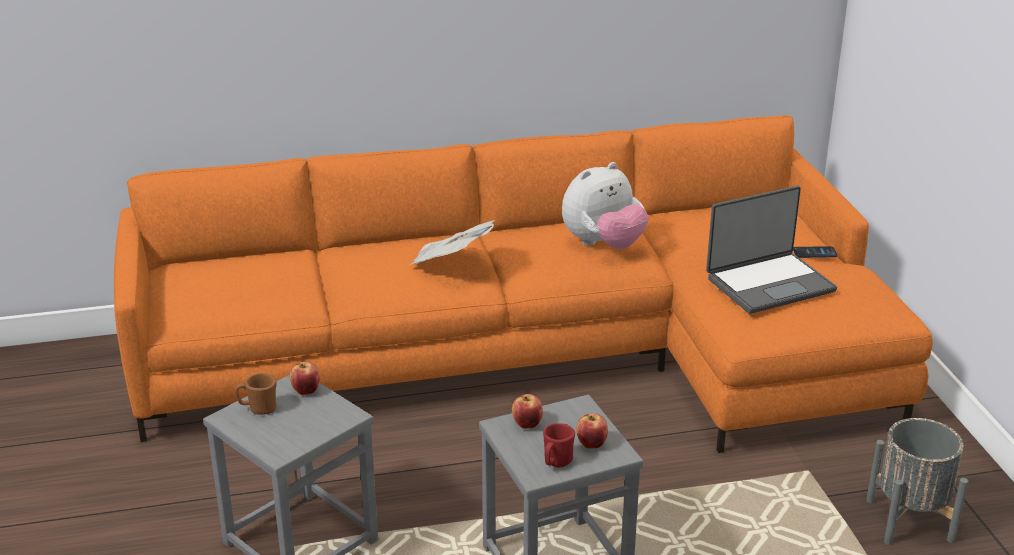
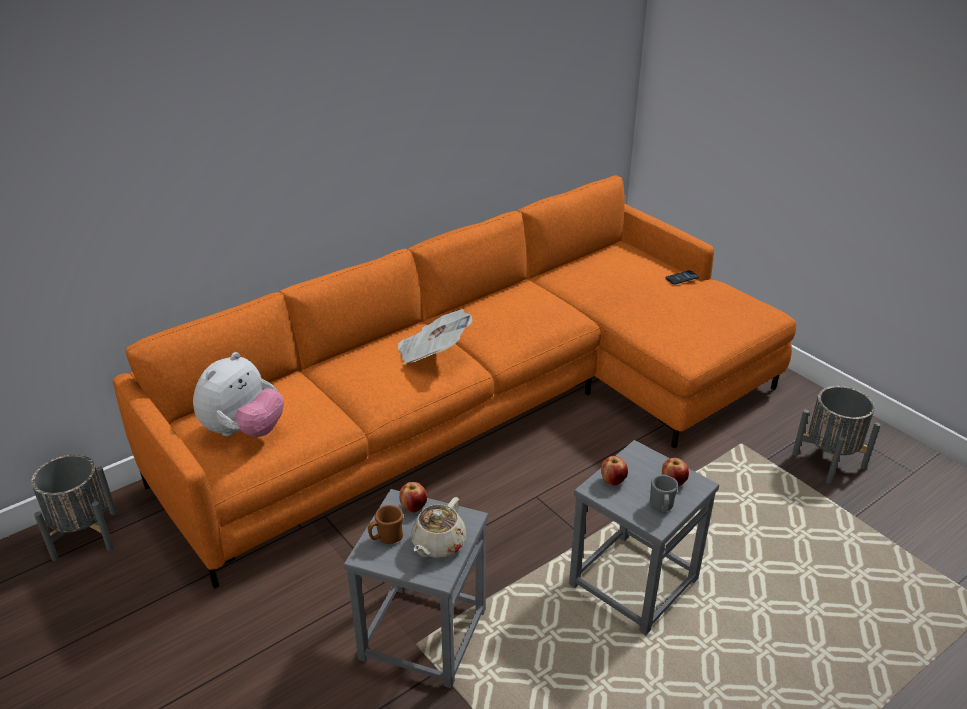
camera: 25 degrees left, 5 degrees up
red mug [543,423,575,468] -> grey mug [650,474,678,513]
plush toy [562,162,649,249] -> plush toy moved to [193,352,284,437]
laptop [706,186,837,314] -> none
none -> grey planter [31,454,117,561]
none -> beige teapot [411,497,466,558]

